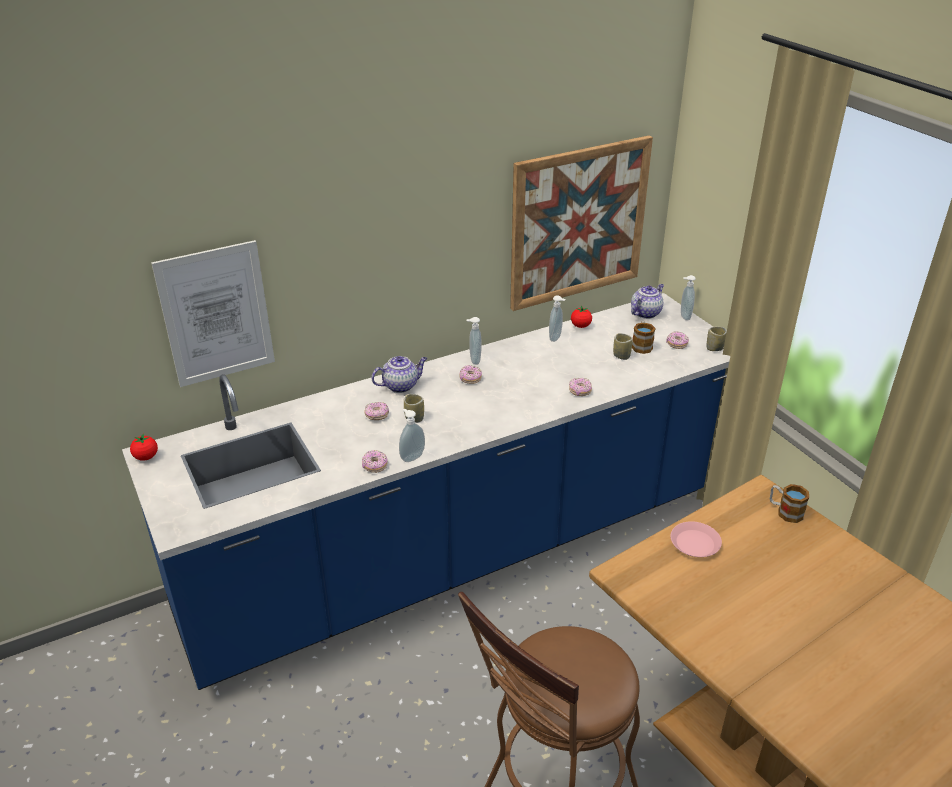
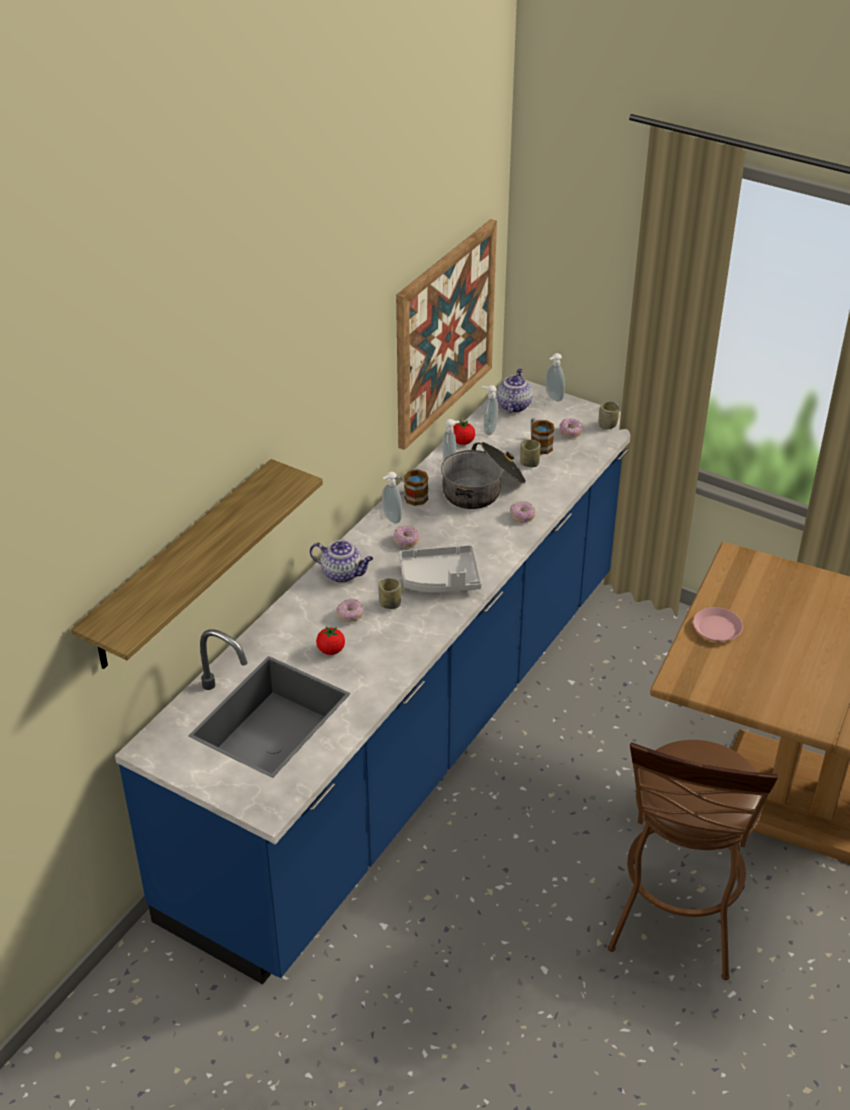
camera: 30 degrees left, 5 degrees up
tomato [130,433,158,461] -> tomato moved to [316,626,345,655]
picture [151,240,275,387] -> shelf [71,459,323,669]
donut [362,450,388,473] -> none
teapot [371,356,427,393] -> teapot turned 75 degrees clockwise [310,540,373,583]
soap dispenser [399,409,425,462] -> soap dispenser moved to [483,385,498,435]
mug [770,484,809,523] -> mug moved to [395,469,428,506]
none -> grey tray [399,545,482,593]
none -> cooking pot [441,442,526,509]

